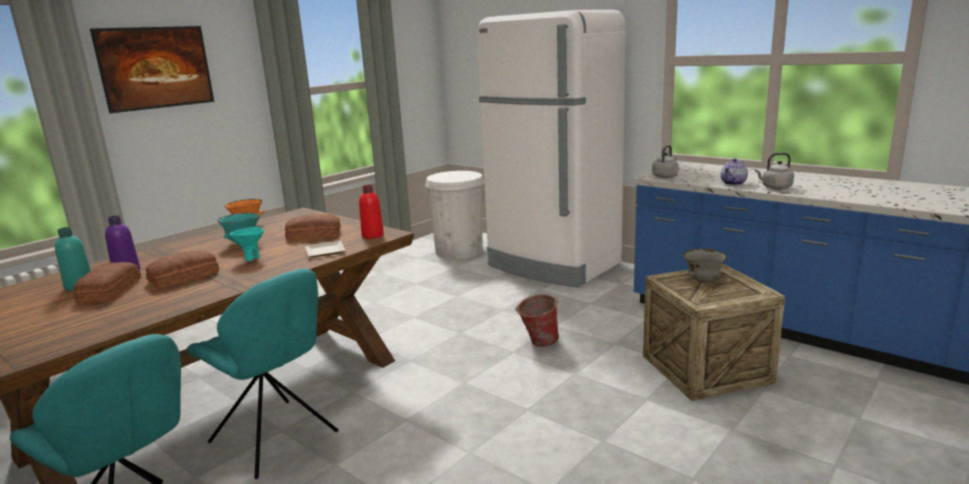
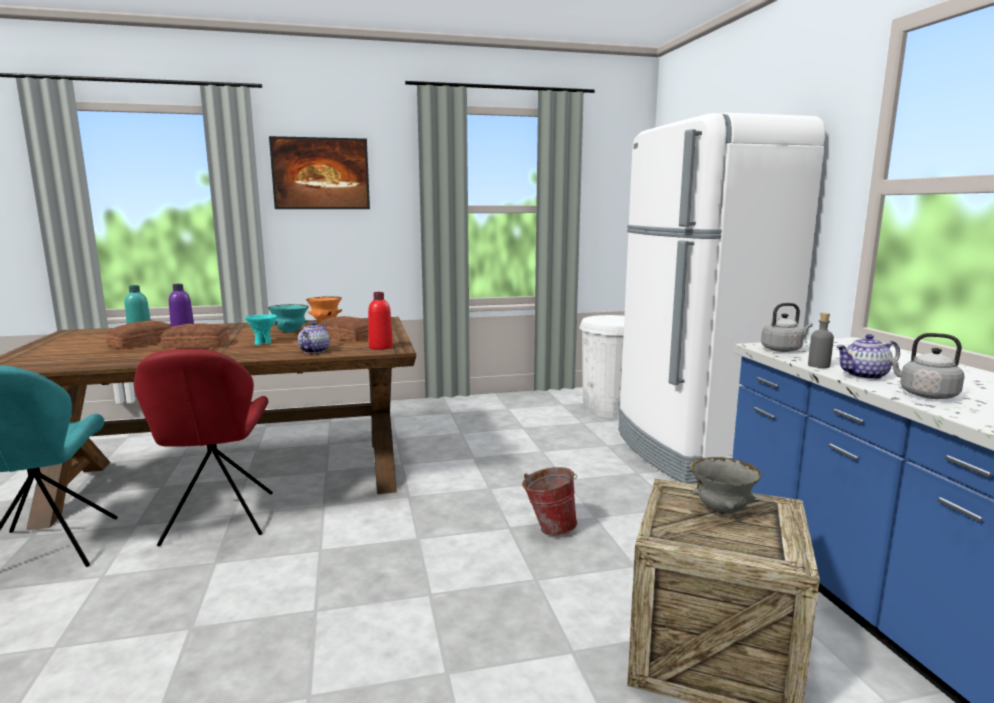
camera: 35 degrees right, 5 degrees down
turquoise chair [187,269,338,479] -> red chair [134,349,273,546]
plate [305,241,346,257] -> teapot [298,322,330,353]
none -> grey bottle [808,313,834,368]

